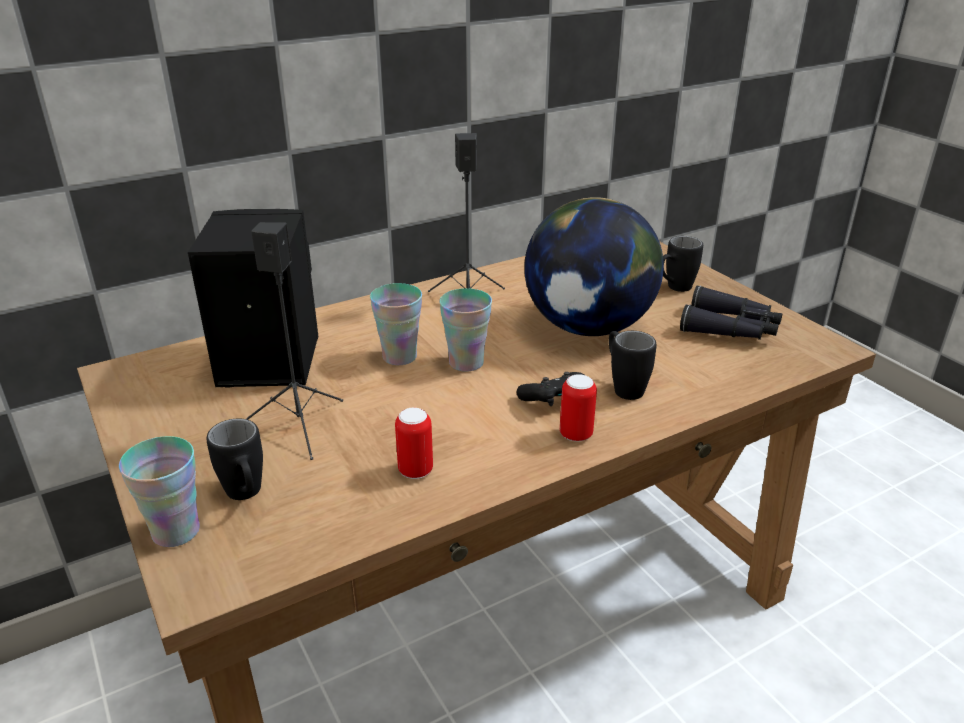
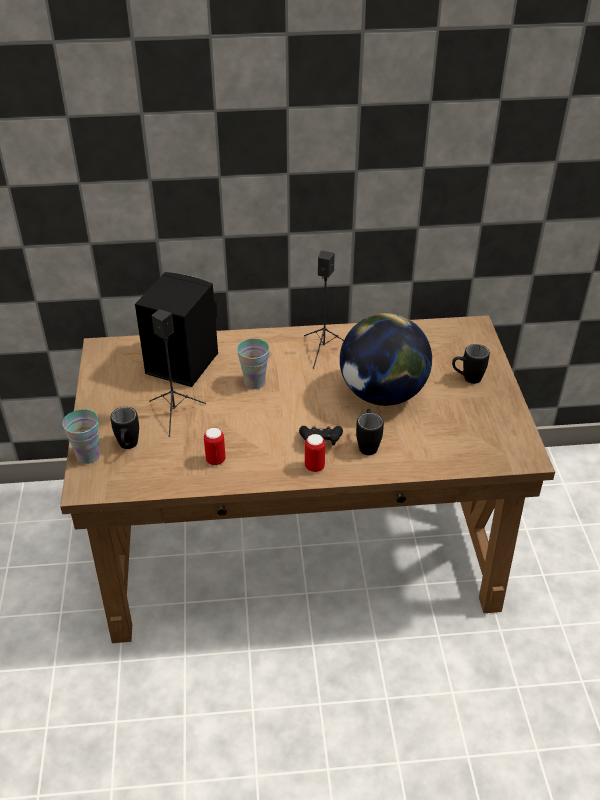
camera: 25 degrees right, 10 degrees up
cup [439,288,492,372] -> none
black binoculars [680,286,783,340] -> none

